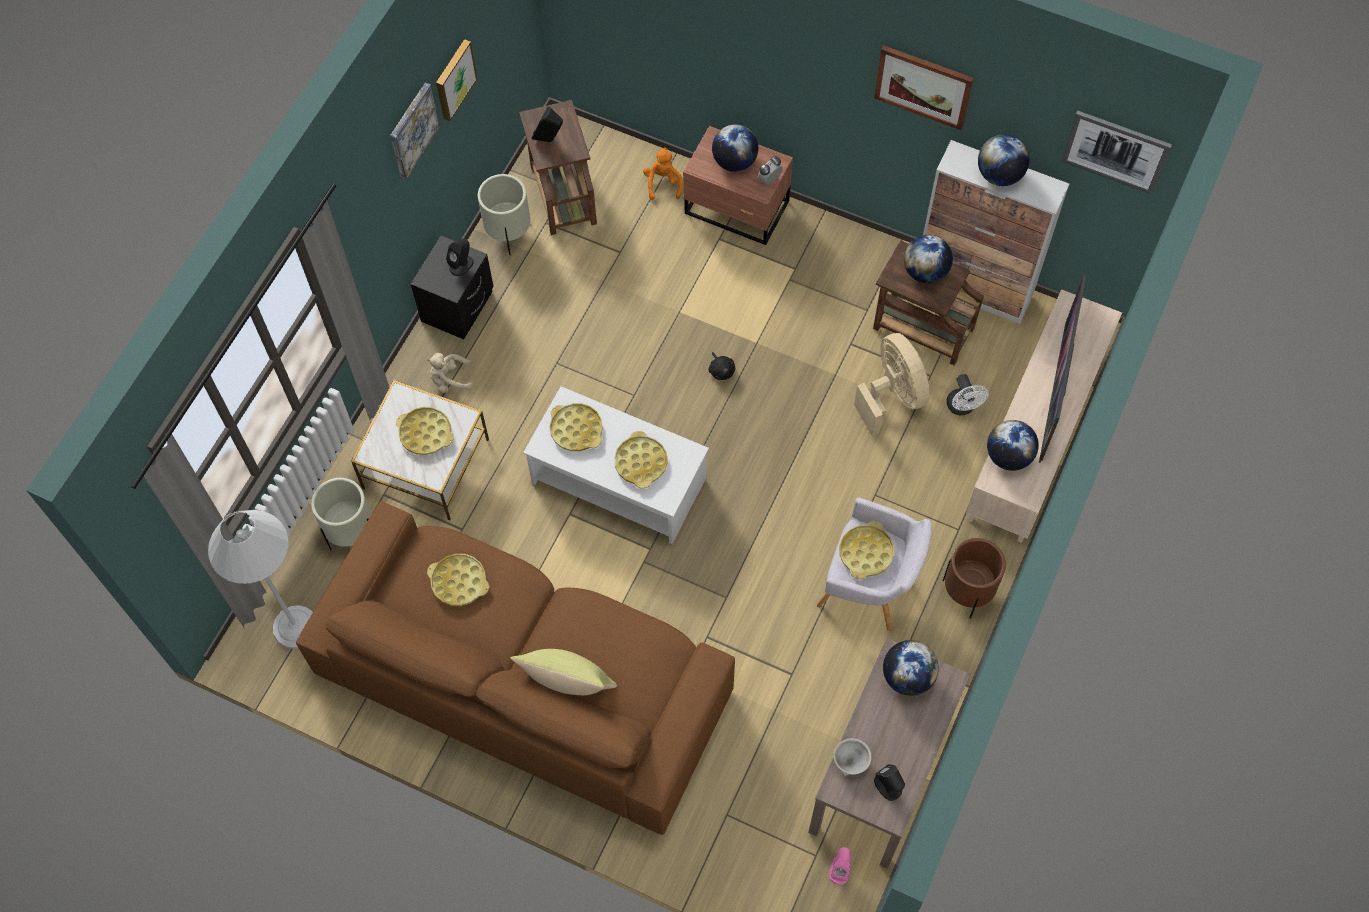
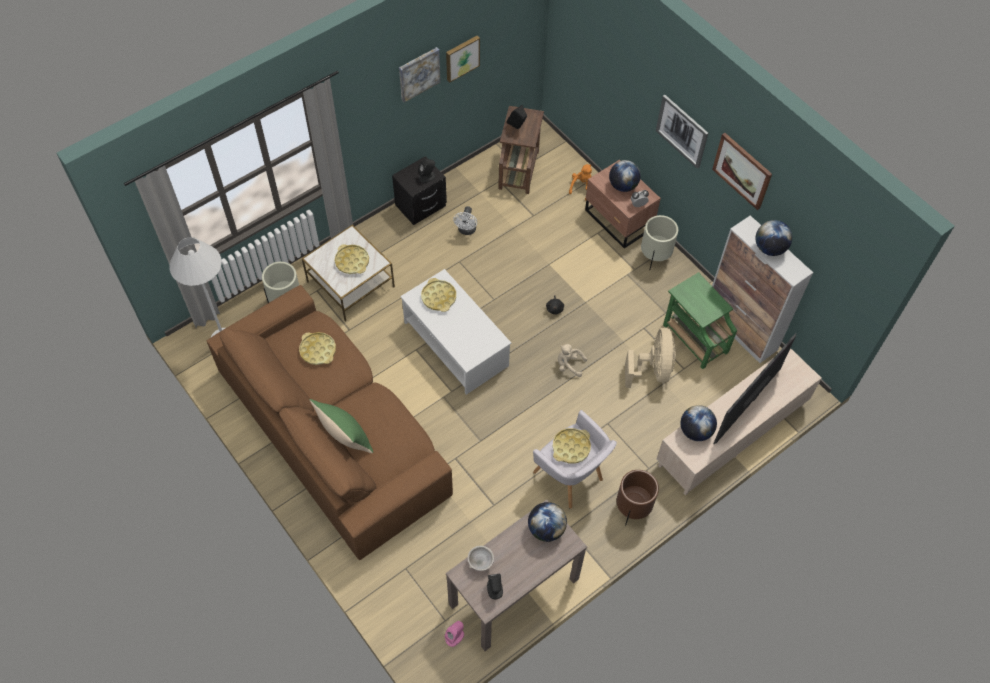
camera: 25 degrees right, 5 degrees down
beige plush toy [427,353,473,393] -> beige plush toy moved to [558,344,587,377]
beige planter [478,174,530,255] -> beige planter moved to [641,215,678,269]
yellow pillow [510,649,617,695] -> green pillow [310,399,373,453]
yellow tray [614,431,668,488] -> none
brown side table [873,240,984,366] -> green side table [663,272,737,369]
globe [904,235,953,284] -> none
white fan [947,374,989,415] -> white fan moved to [453,206,477,235]
picture [1061,110,1172,195] -> picture moved to [656,95,708,169]

